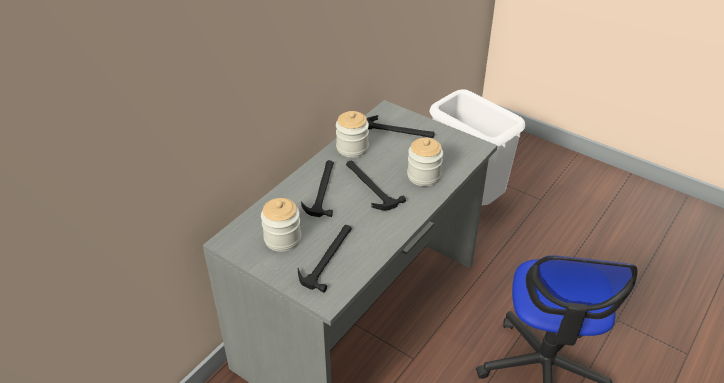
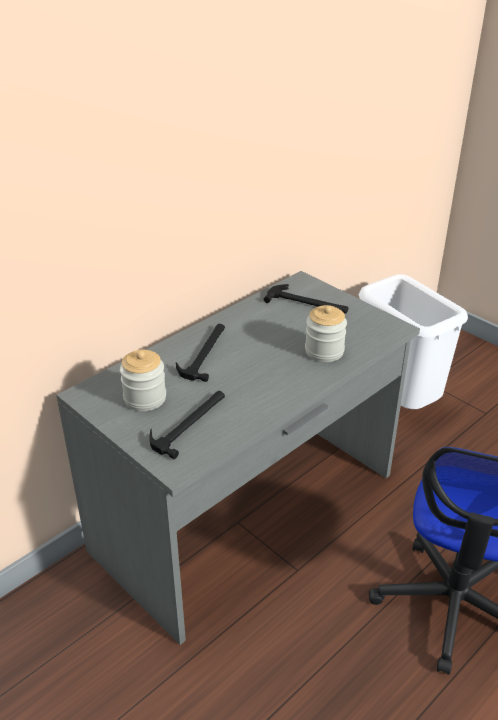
camera: 10 degrees right, 5 degrees down
jar [336,111,369,158] -> none
hammer [346,161,406,210] -> none

